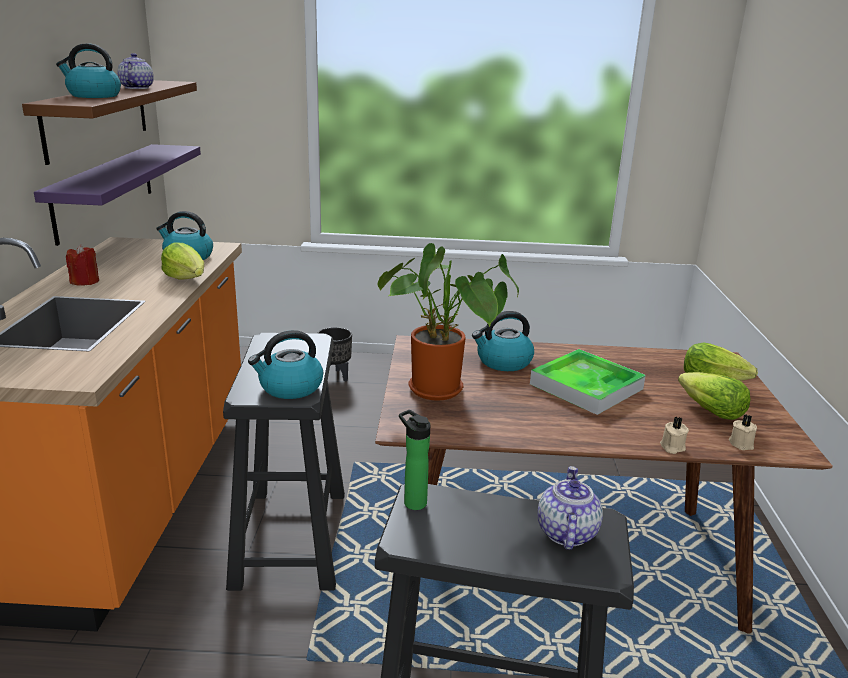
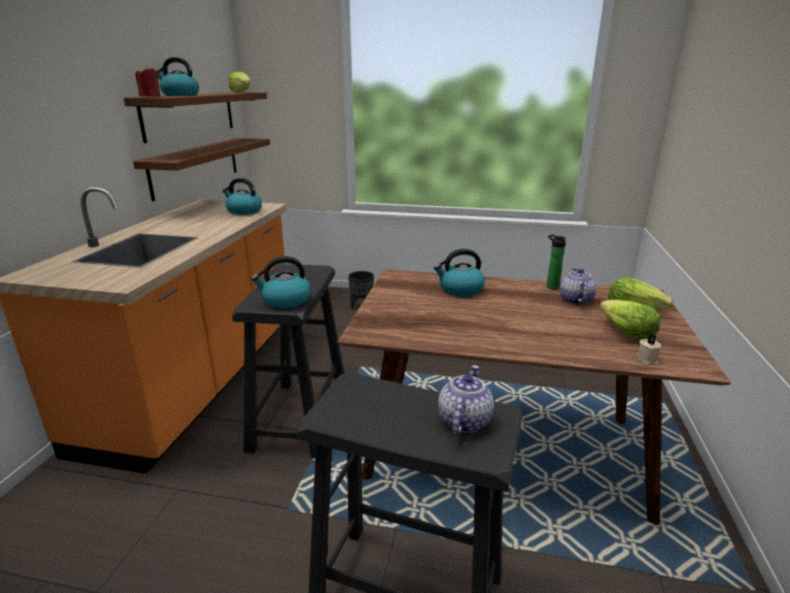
camera: 10 degrees right, 0 degrees up
purple shelf [34,144,201,246] -> brown shelf [133,138,270,201]
red candle [66,245,99,286] -> red candle moved to [135,66,160,96]
teapot [117,53,154,89] -> teapot moved to [560,268,597,305]
lettuce [161,243,204,280] -> lettuce moved to [229,71,251,92]
potted plant [377,243,519,401] -> none
bottle [399,410,430,510] -> bottle moved to [547,234,566,289]
tray [530,349,646,415] -> none
beige candle [660,416,689,454] -> none

